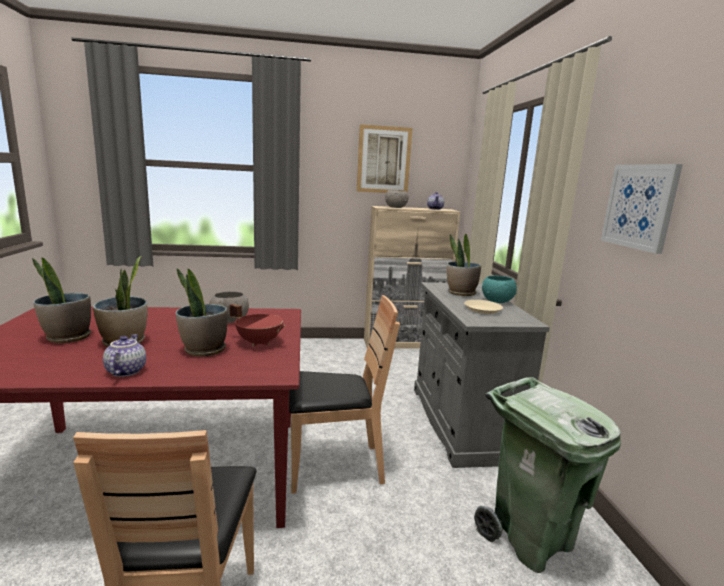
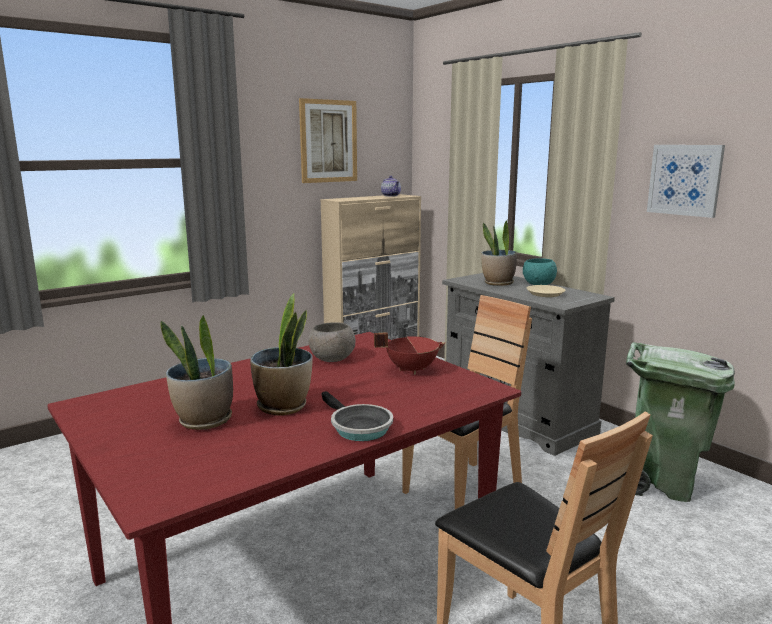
camera: 30 degrees left, 0 degrees up
teapot [103,334,146,377] -> frying pan [322,391,393,441]
potted plant [176,268,228,357] -> none
grey bowl [385,190,408,208] -> none

